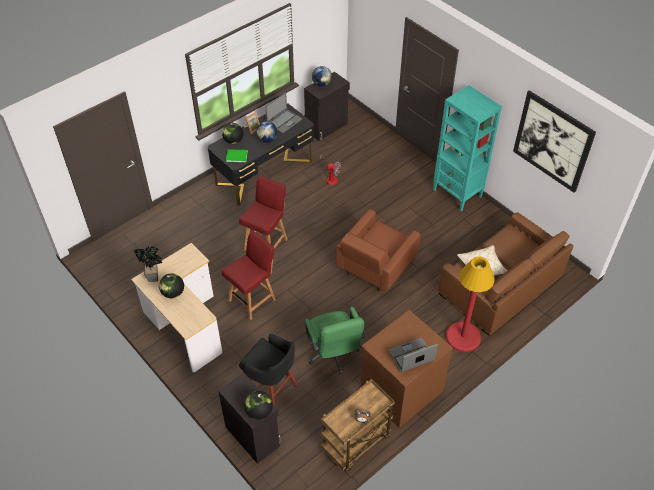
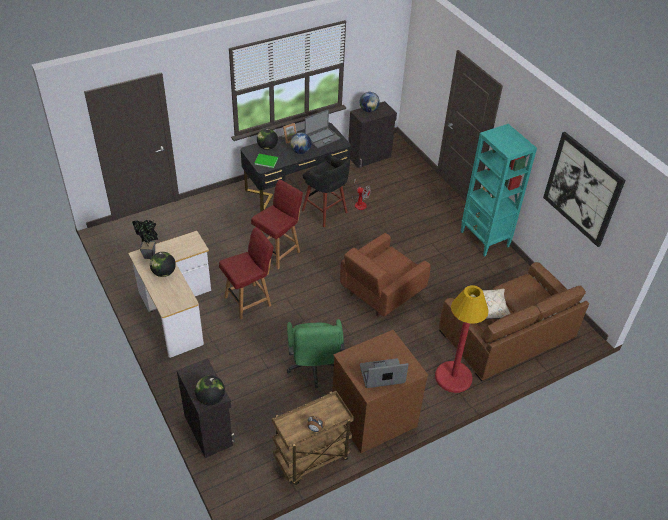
camera: 10 degrees right, 5 degrees down
black stool [239,334,297,405] -> black stool moved to [302,156,350,227]

